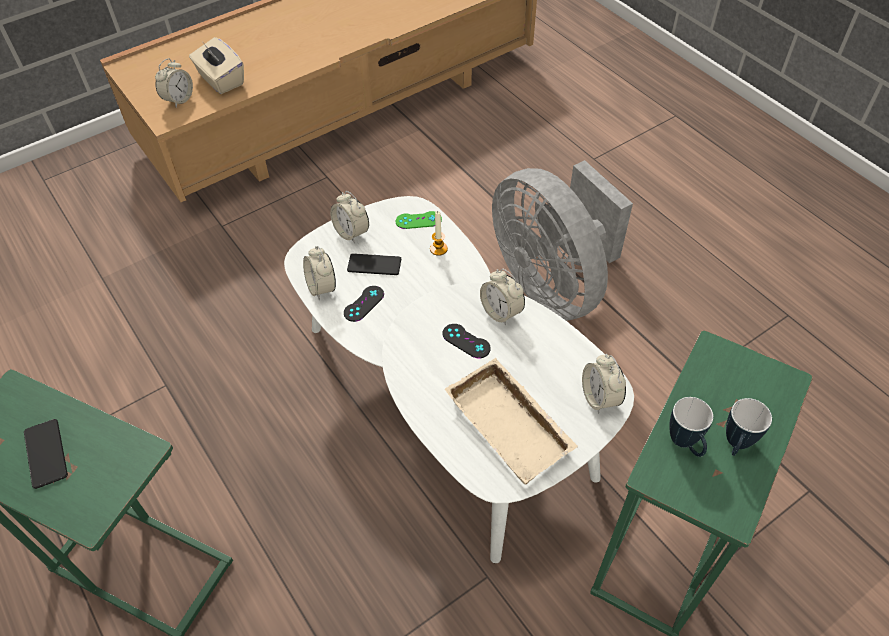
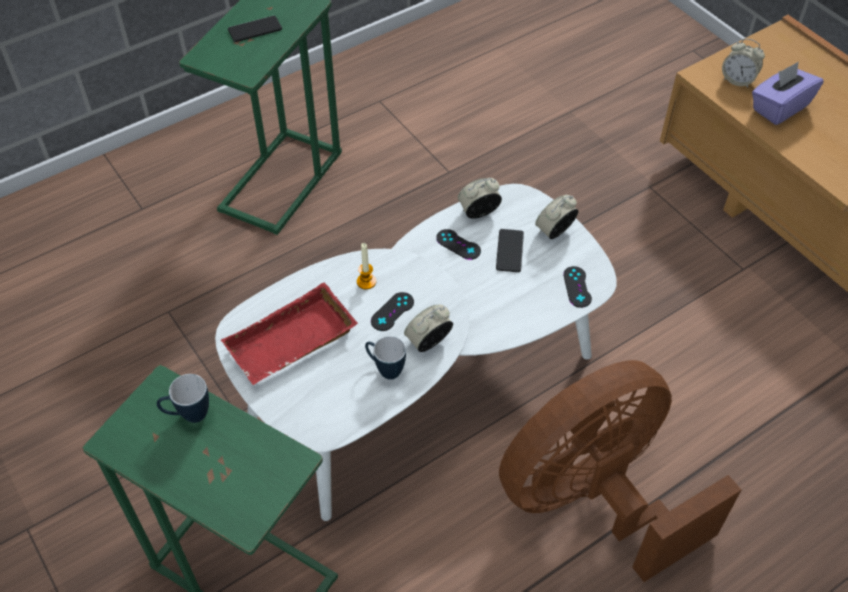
camera: 90 degrees right, 0 degrees up
beige tissue box [189,37,244,94] -> purple tissue box [752,62,823,125]
green game controller [396,211,442,229] -> black game controller [563,266,592,308]
candle [430,211,448,256] -> candle moved to [357,243,376,289]
beige tray [445,358,578,485] -> red tray [221,283,358,385]
grey fan [492,160,633,321] -> brown fan [499,360,741,582]
alarm clock [582,354,626,414] -> none
mug [726,398,772,456] -> mug moved to [365,336,406,379]

